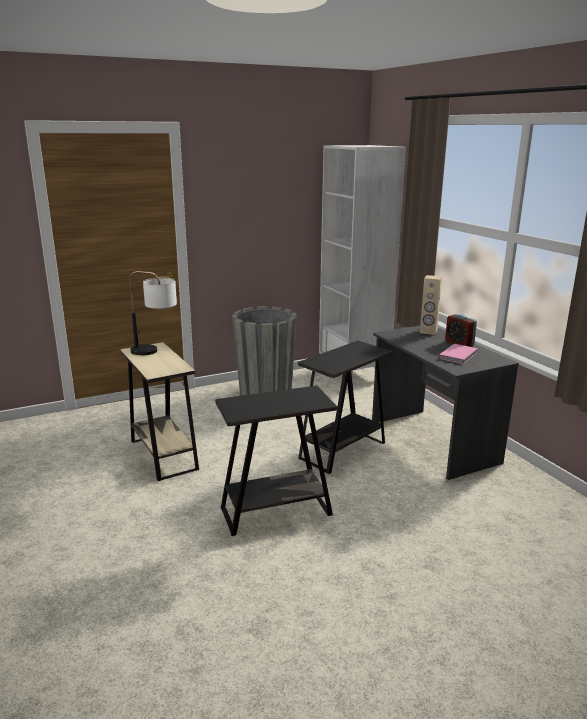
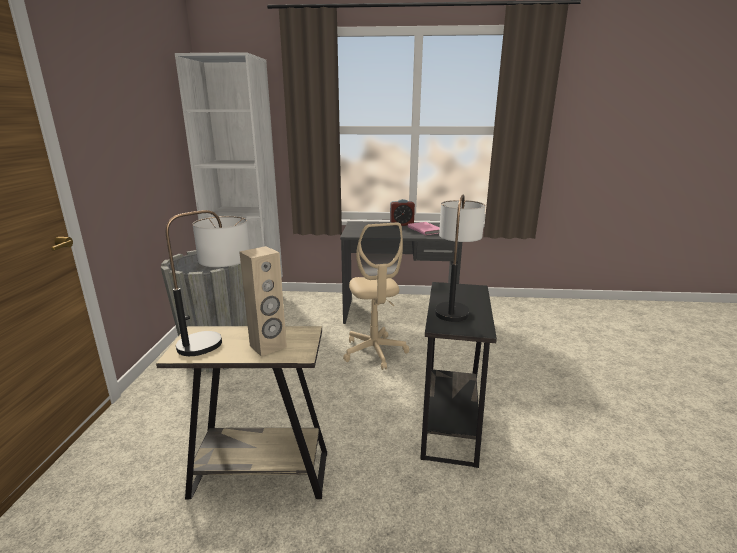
camera: 60 degrees left, 0 degrees up
black side table [298,341,393,474] -> beige office chair [343,222,409,370]
beige speaker [420,275,442,335] -> beige speaker moved to [239,246,287,356]
none -> table lamp [435,195,485,322]

